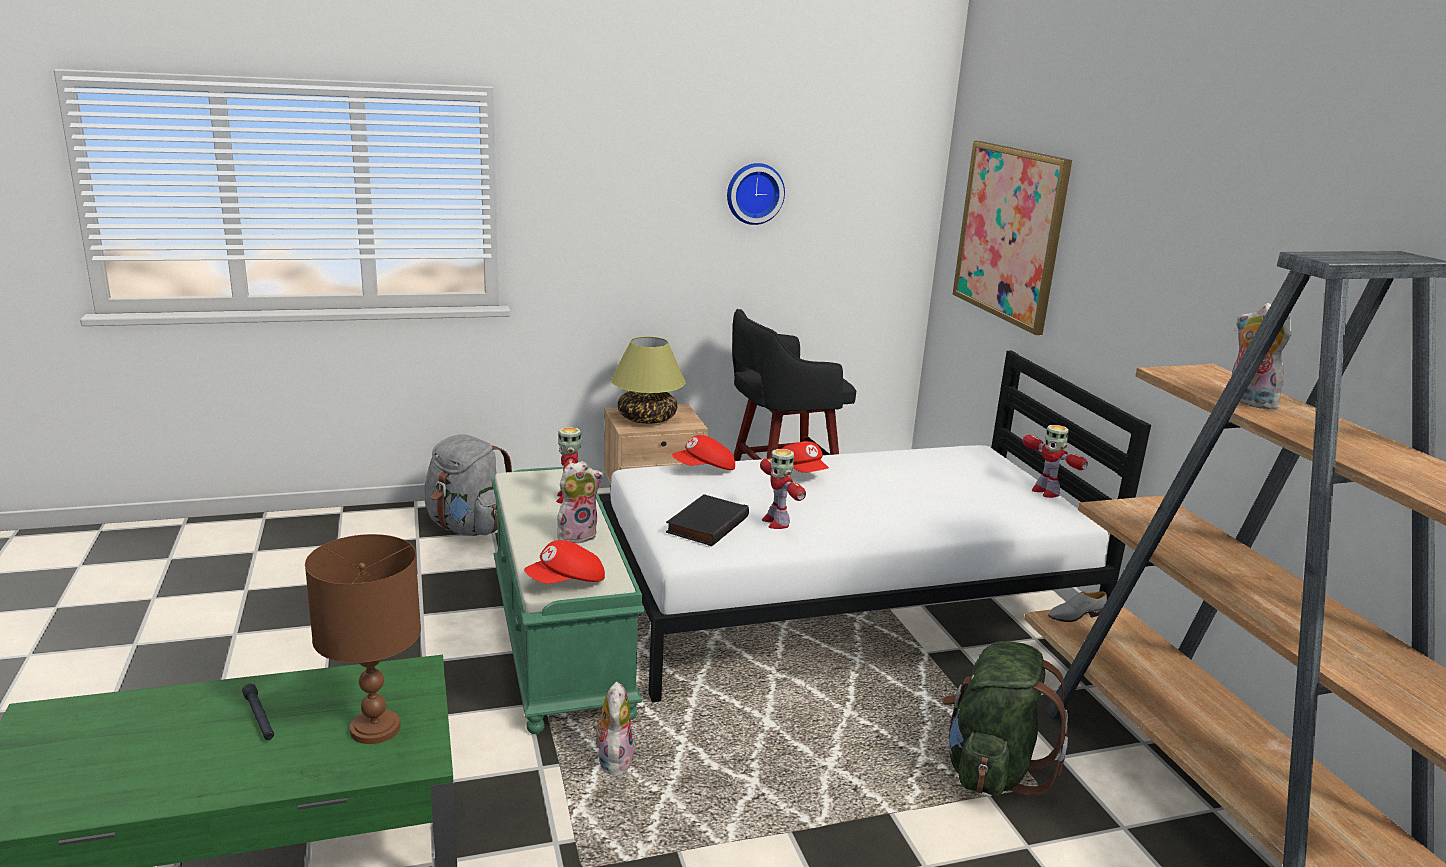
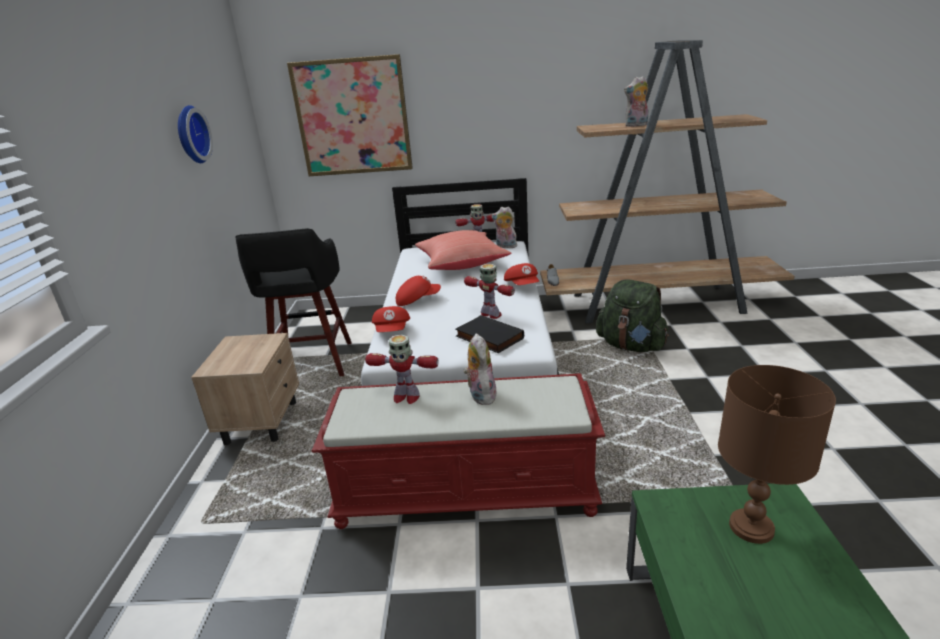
camera: 70 degrees left, 5 degrees up
black flashlight [242,684,274,740] -> none
grey backpack [424,434,512,536] -> none
green bench [491,467,645,734] -> red bench [312,373,605,529]
red cap [524,540,605,584] -> red cap moved to [504,263,539,285]
plush toy [593,682,634,778] -> plush toy moved to [492,207,517,248]
table lamp [611,336,685,424] -> none
toy robot [760,449,806,529] -> toy robot turned 135 degrees counterclockwise [464,264,515,319]
none -> red pillow [415,230,511,270]

